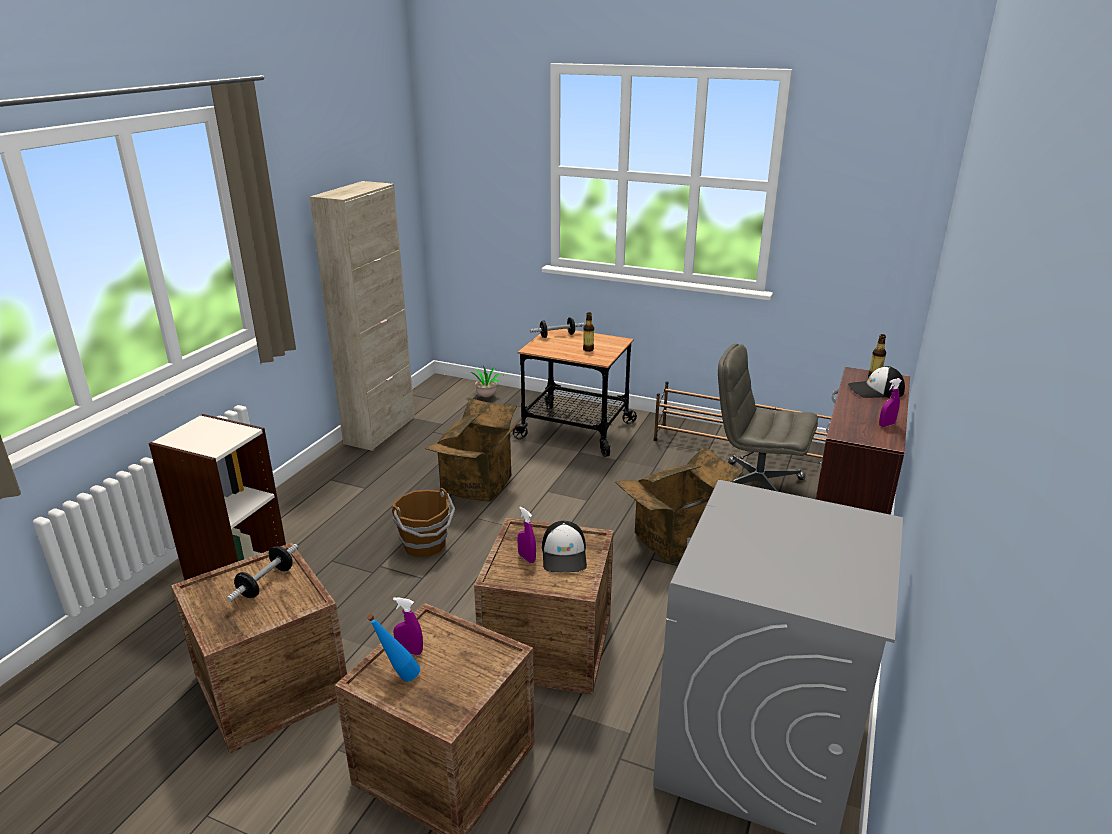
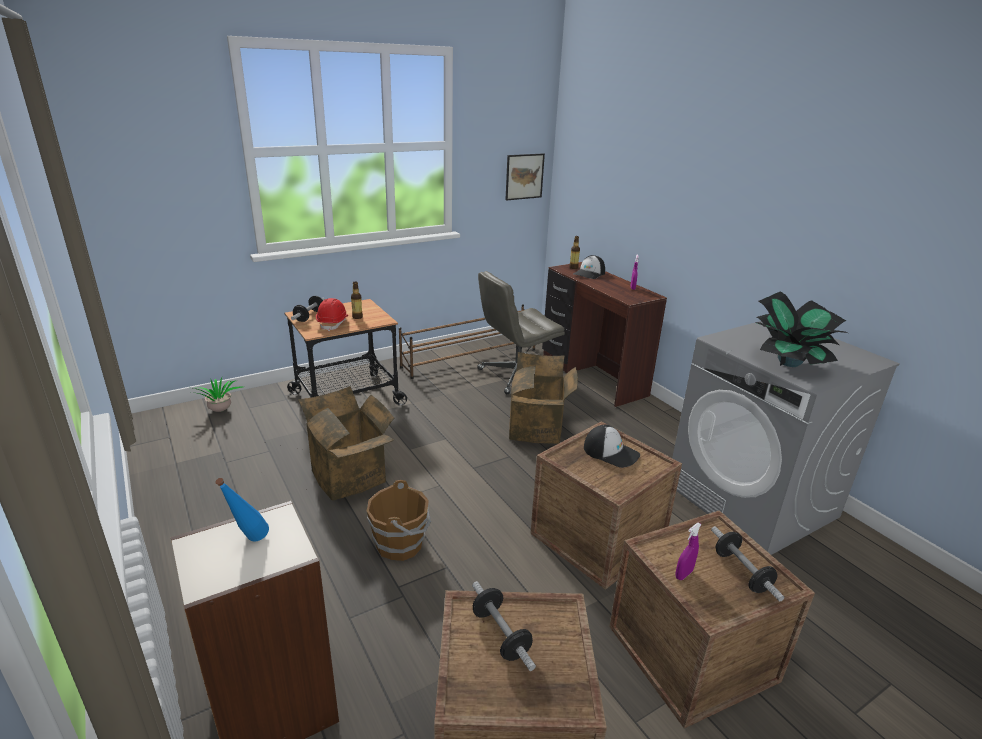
camera: 55 degrees left, 0 degrees up
beige cabinet [310,181,415,451] -> none
blue bottle [367,614,420,682] -> blue bottle moved to [215,478,269,542]
purple spray bottle [517,507,536,563] -> none
none -> red hard hat [316,298,348,332]
none -> picture [505,153,545,201]
none -> dumbbell [711,526,784,602]
none -> potted plant [755,291,847,367]

